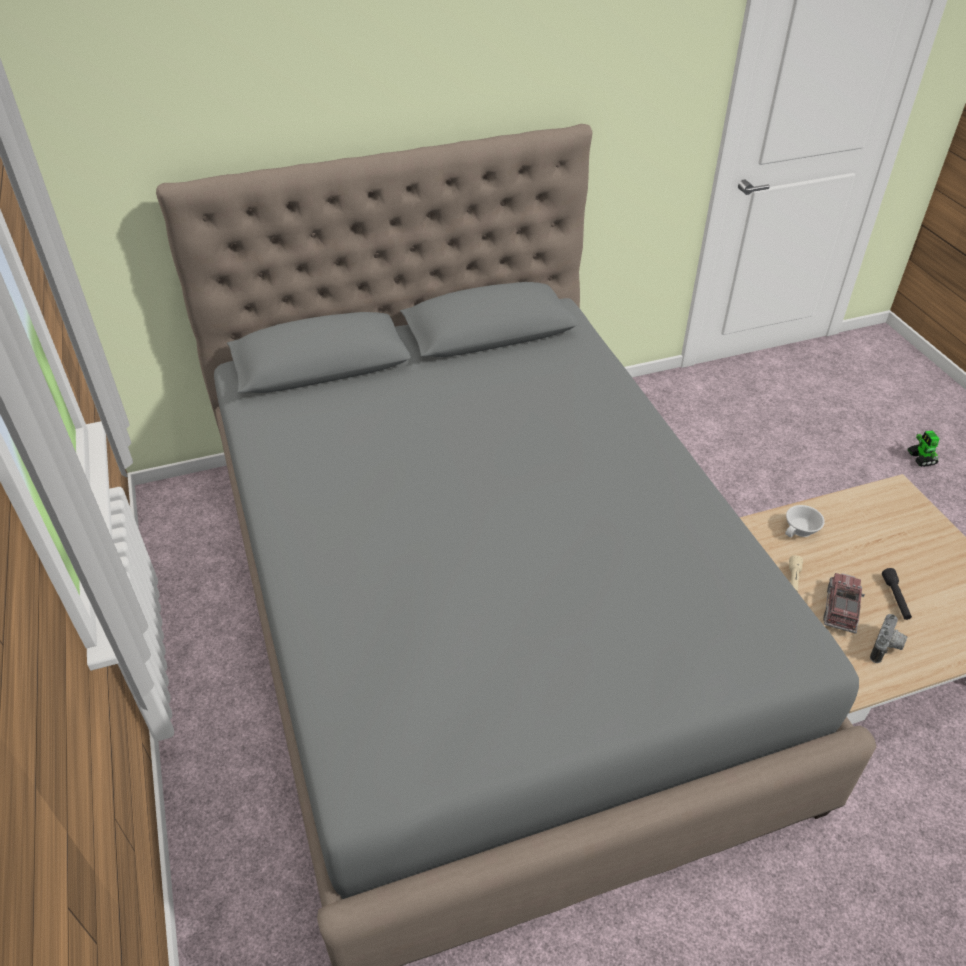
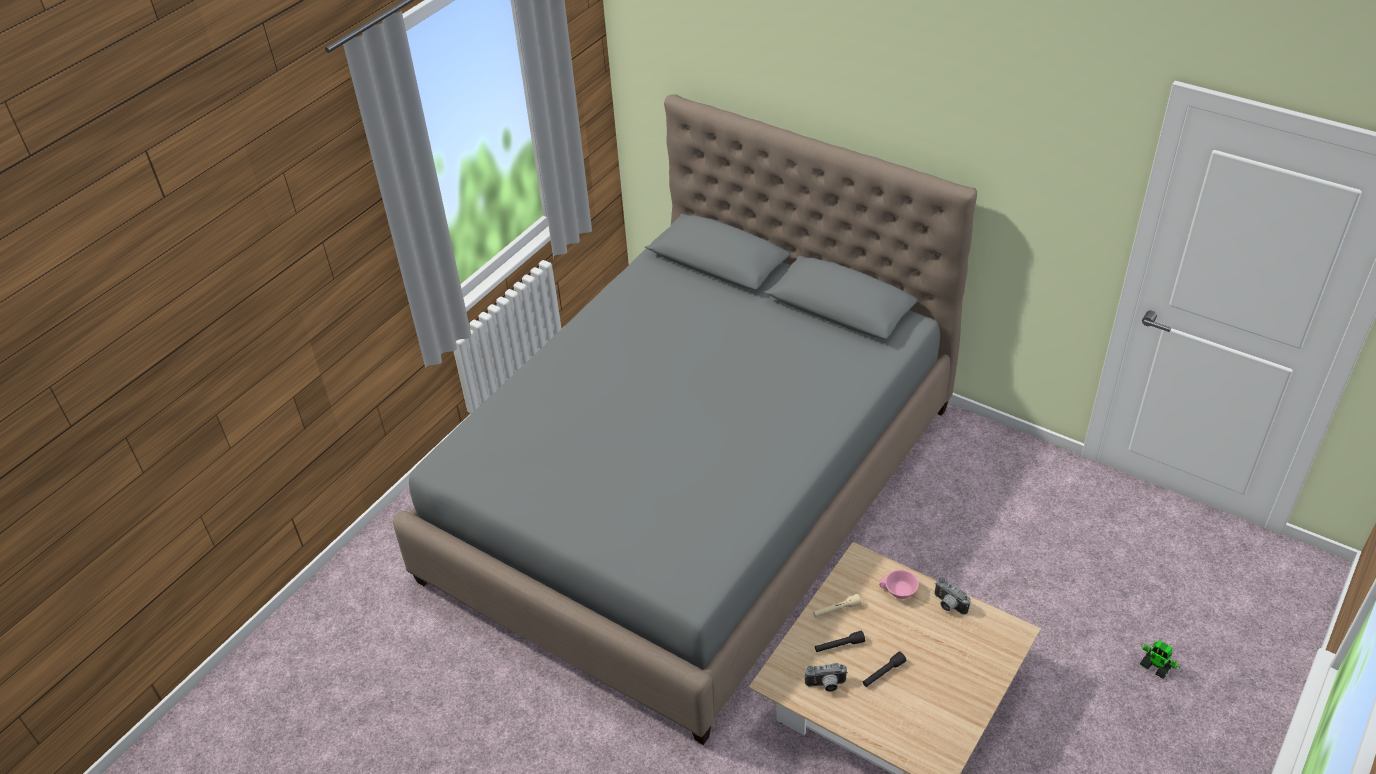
camera: 55 degrees right, 0 degrees up
white cup [785,505,825,537] -> pink cup [879,569,919,599]
toy truck [823,573,865,634] -> black flashlight [815,630,865,652]
toy robot [908,430,939,467] -> toy robot turned 90 degrees counterclockwise [1140,640,1180,679]
none -> camera [934,577,971,615]

